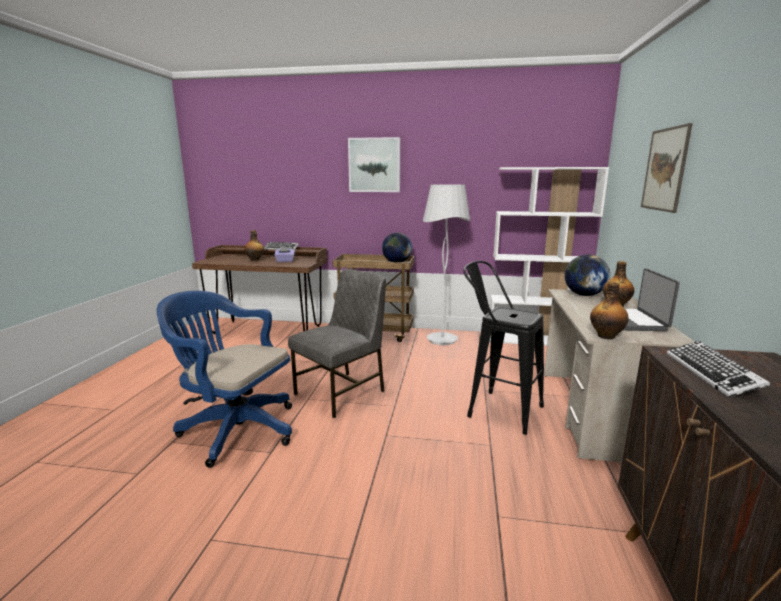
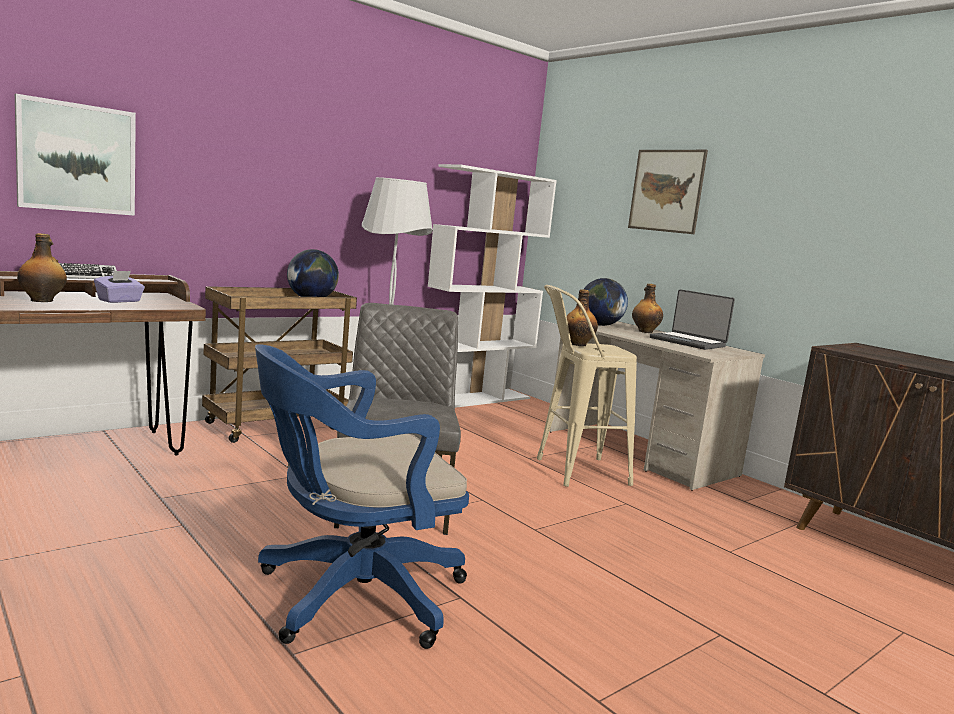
camera: 50 degrees left, 5 degrees down
picture [348,137,400,192] -> picture moved to [15,94,136,216]
black stool [463,261,544,435] -> beige stool [537,285,637,487]
bottle [590,282,629,339] -> bottle moved to [567,289,598,346]
keyboard [666,341,770,397] -> none

